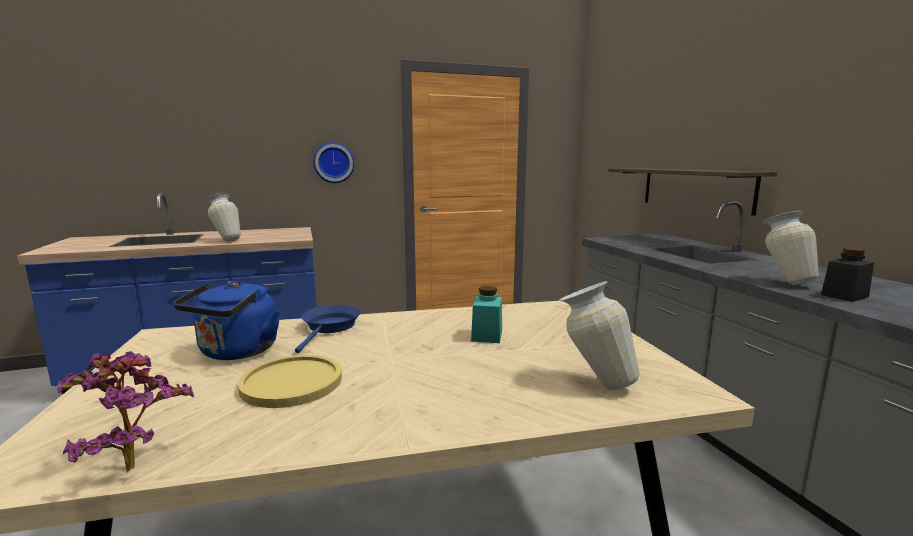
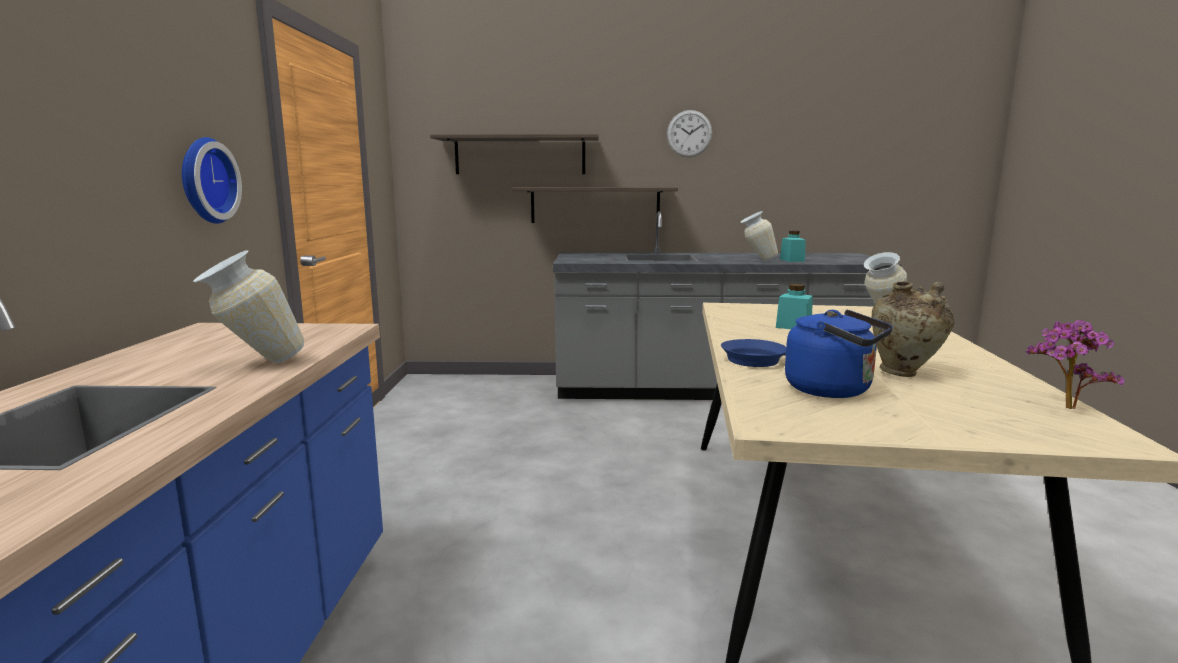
camera: 70 degrees left, 0 degrees up
yellow plate [238,355,342,408] -> beige vase [871,281,954,377]
black jar [821,247,874,302] -> turquoise jar [780,231,806,262]
none -> shelf [430,134,599,174]
none -> wall clock [667,110,712,157]

